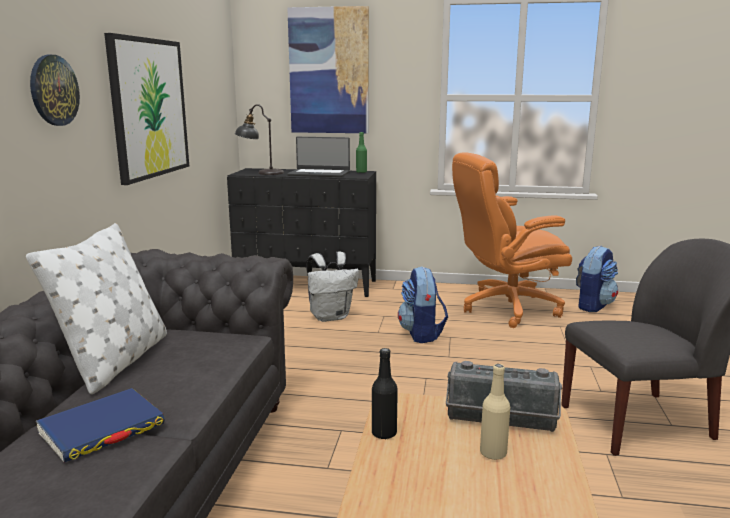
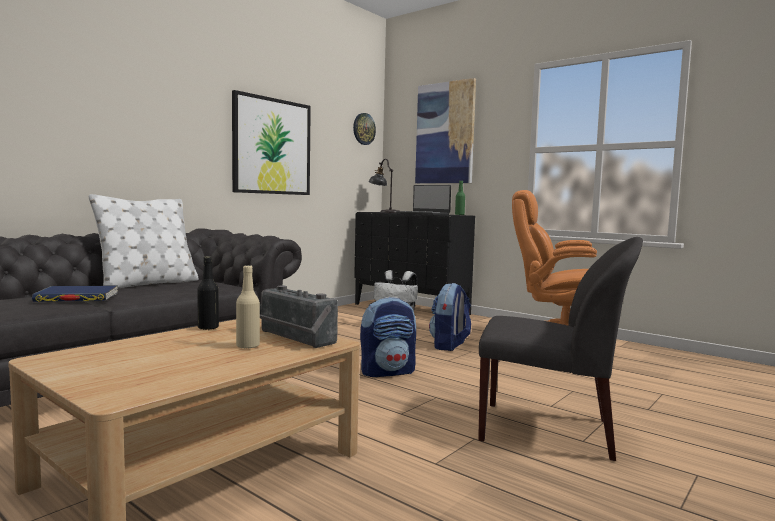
camera: 30 degrees right, 10 degrees down
wall clock [30,55,80,126] -> wall clock moved to [353,113,376,145]
backpack [576,246,618,312] -> backpack moved to [360,297,416,377]

